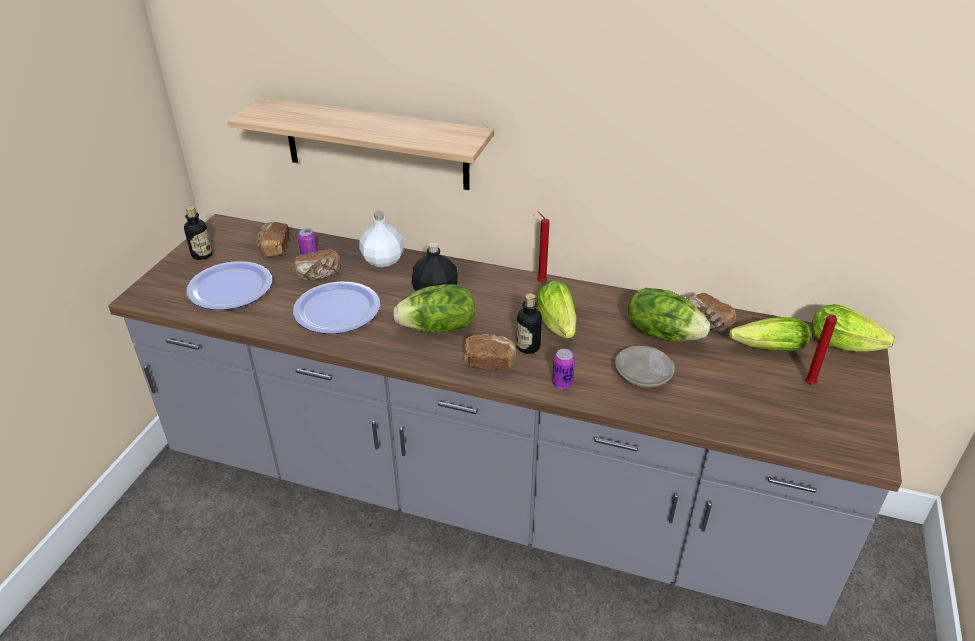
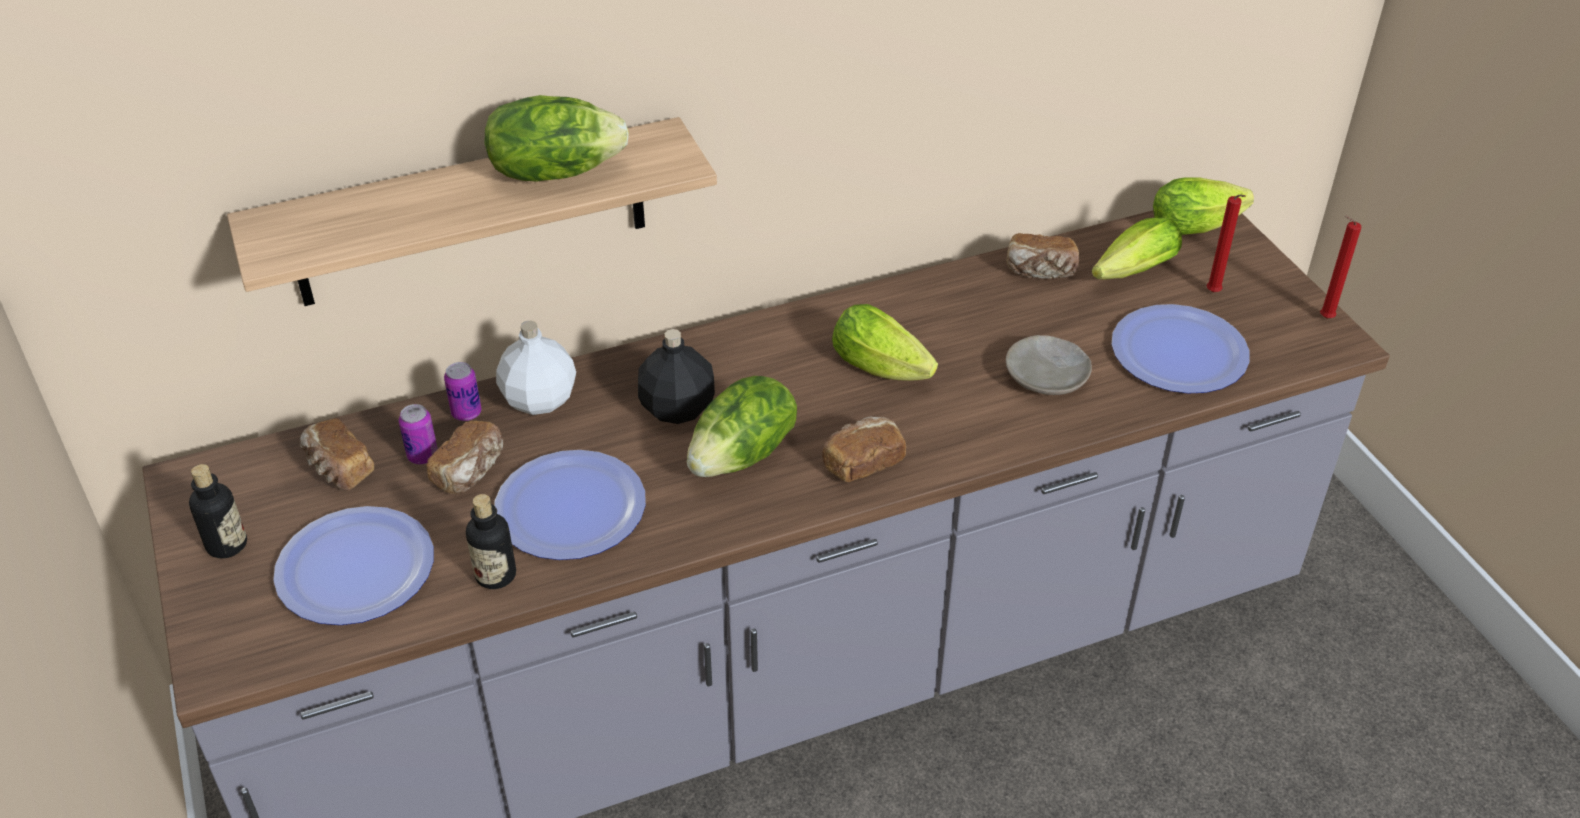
camera: 40 degrees left, 5 degrees up
bottle [516,293,542,354] -> bottle moved to [466,494,516,589]
red candle [537,211,550,282] -> red candle moved to [1320,216,1361,318]
can [552,349,575,389] -> can moved to [444,362,481,421]
lettuce [628,288,710,341] -> lettuce moved to [484,95,629,181]
none -> plate [1111,304,1250,393]

